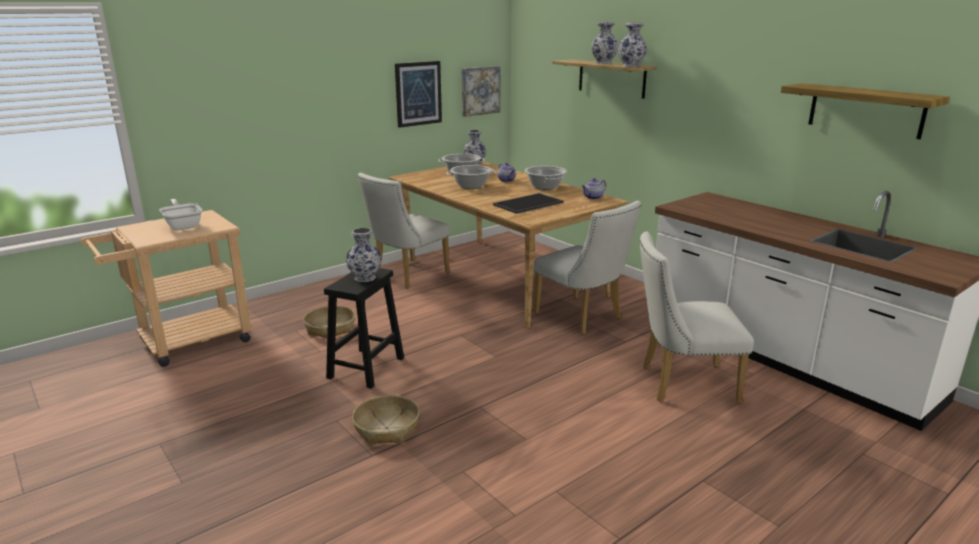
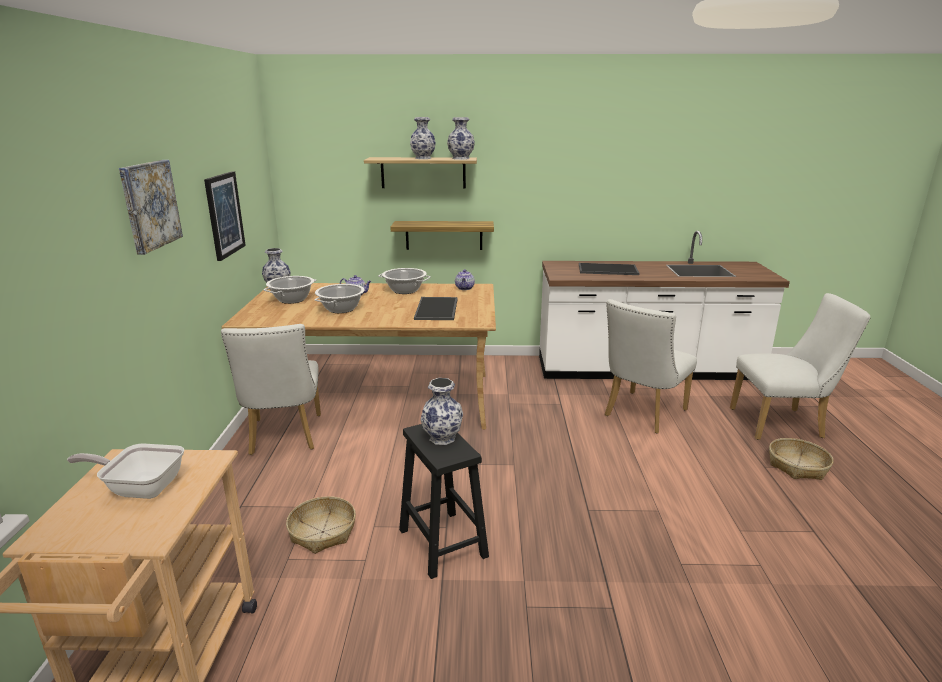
camera: 50 degrees left, 0 degrees up
basket [352,395,419,445] -> basket moved to [769,438,833,480]
picture [462,66,501,117] -> picture moved to [119,160,183,255]
white chair [534,201,642,334] -> white chair moved to [730,293,870,440]
shelf [781,83,950,139] -> shelf moved to [391,221,494,250]
none -> tray [579,263,640,275]

